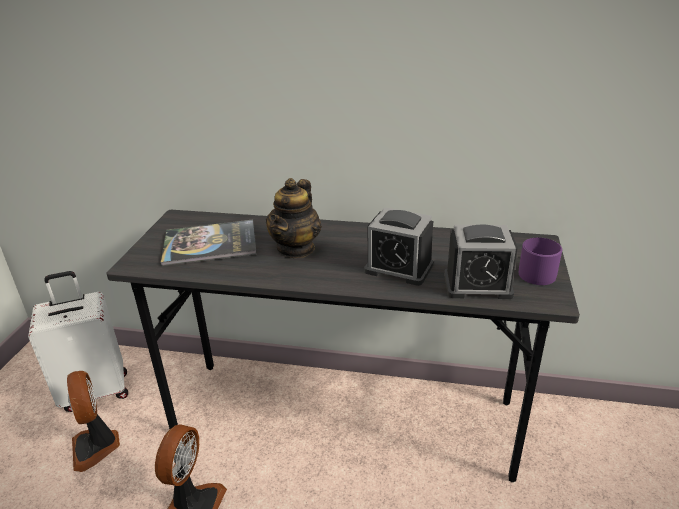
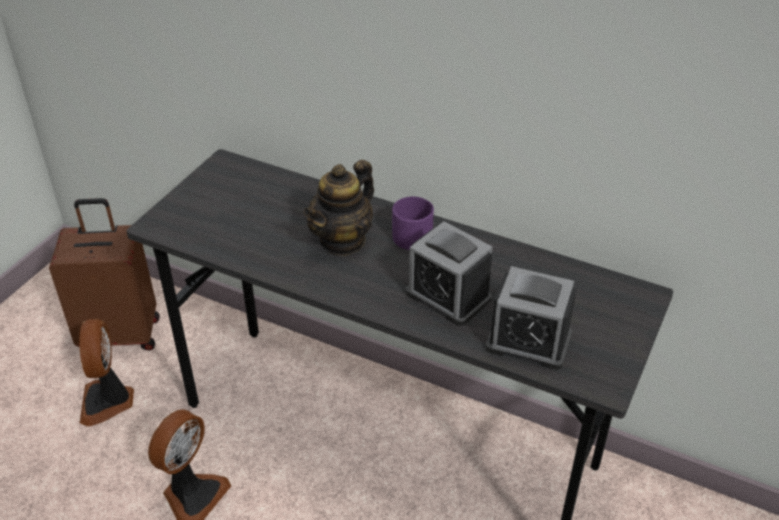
camera: 15 degrees right, 10 degrees up
white suitcase [28,271,128,412] -> brown suitcase [49,198,160,351]
book [161,220,256,266] -> none
purple mug [519,238,562,285] -> purple mug moved to [392,197,434,250]

